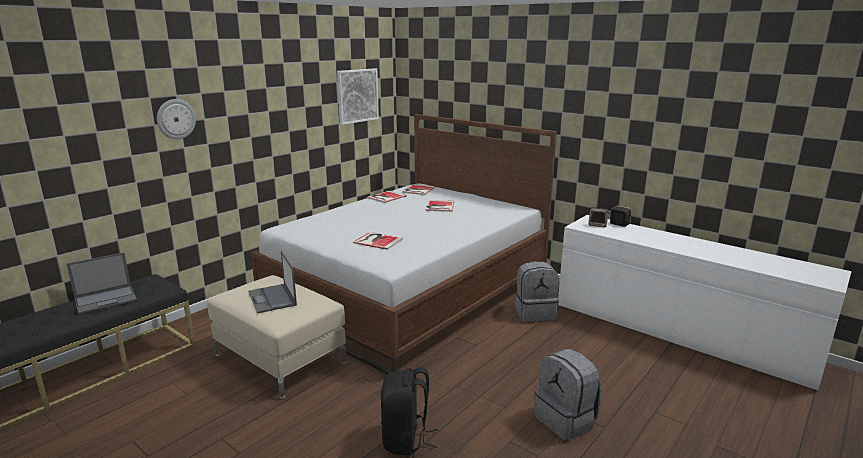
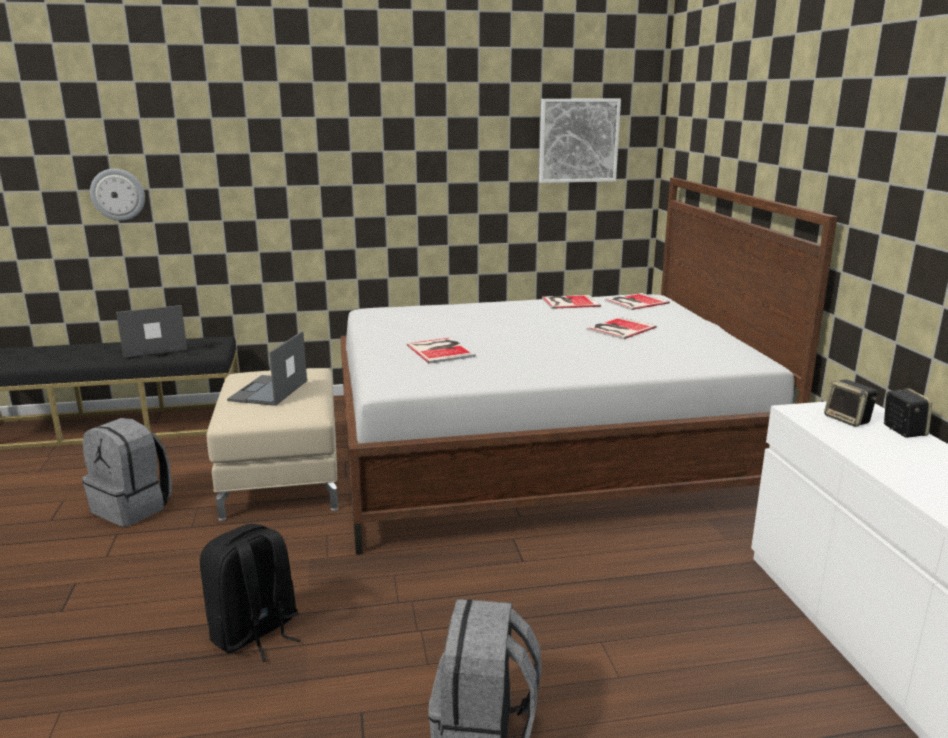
camera: 40 degrees right, 0 degrees up
laptop [67,253,137,314] -> laptop turned 150 degrees clockwise [116,305,187,358]
wall clock [157,99,196,139] -> wall clock moved to [90,169,145,221]
grey backpack [515,261,559,322] -> grey backpack moved to [82,418,172,527]

